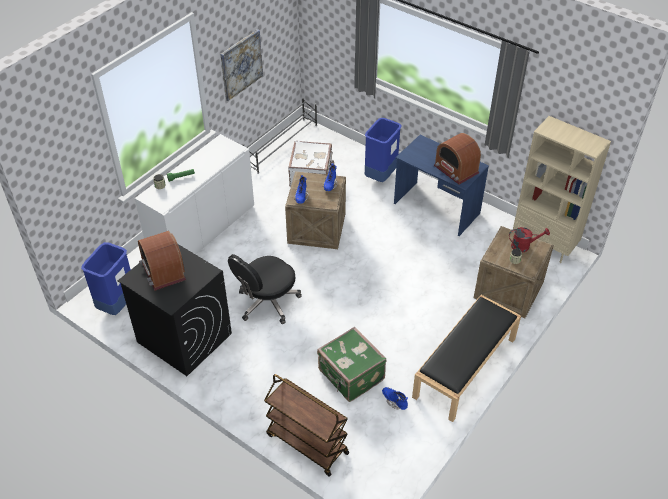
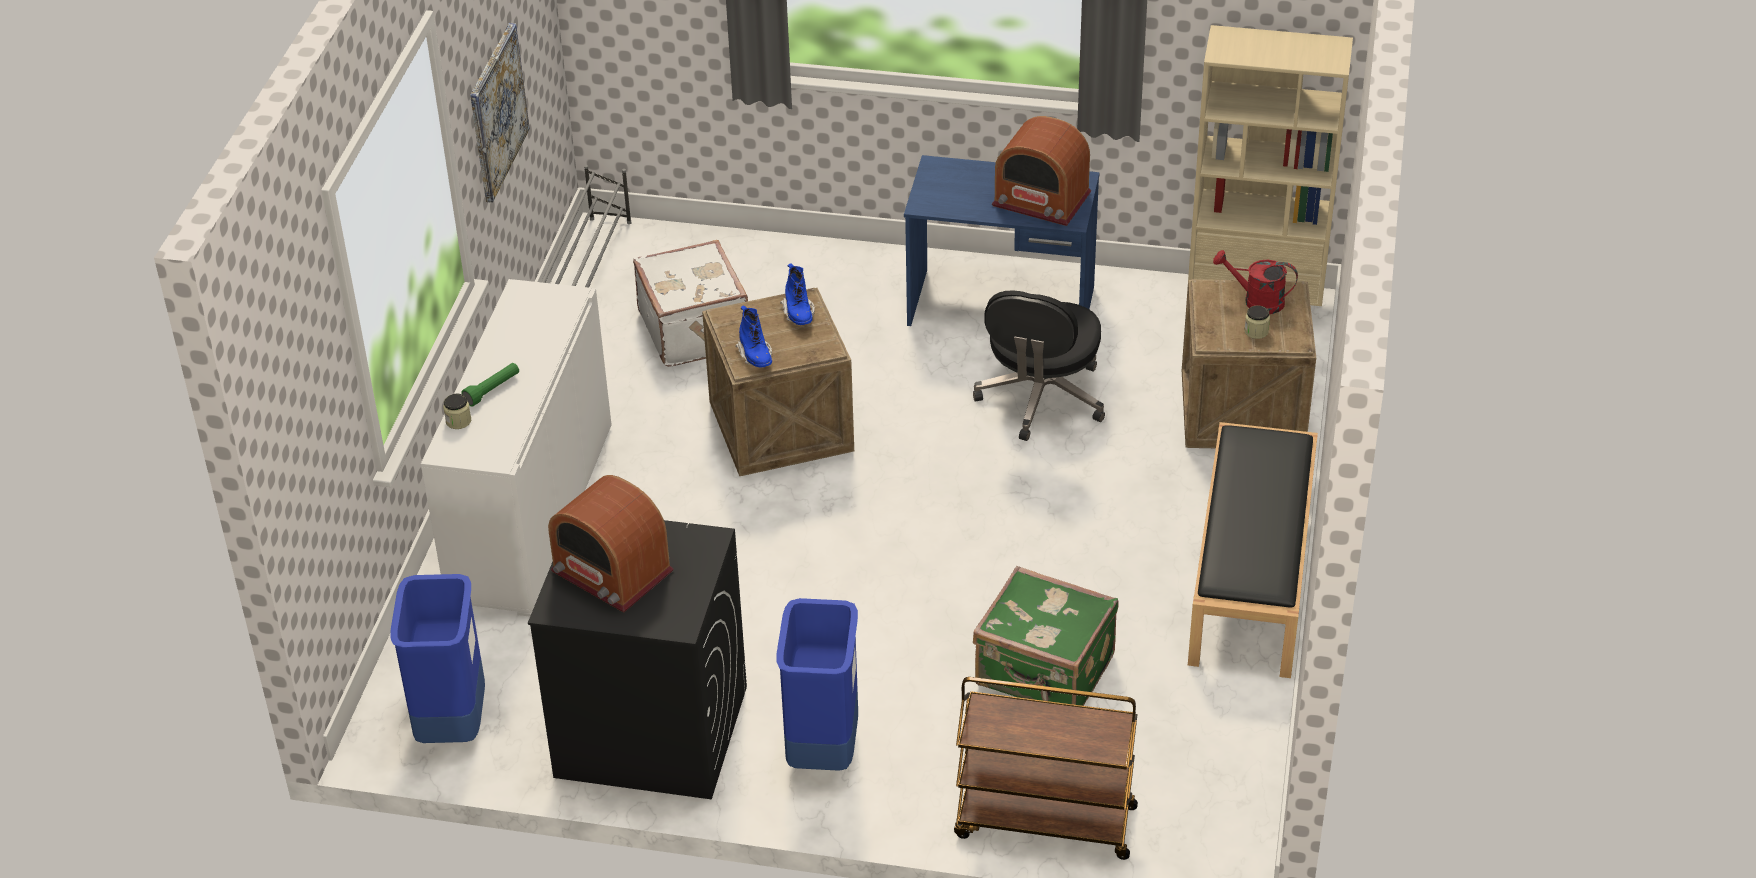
camera: 25 degrees left, 5 degrees down
black office chair [228,254,302,324] -> black office chair moved to [973,290,1105,441]
blue trash can [365,118,402,182] -> blue trash can moved to [776,598,858,771]
blue boot [382,387,408,410] -> none
red watering can [509,227,550,253] -> red watering can turned 135 degrees counterclockwise [1213,250,1298,314]

